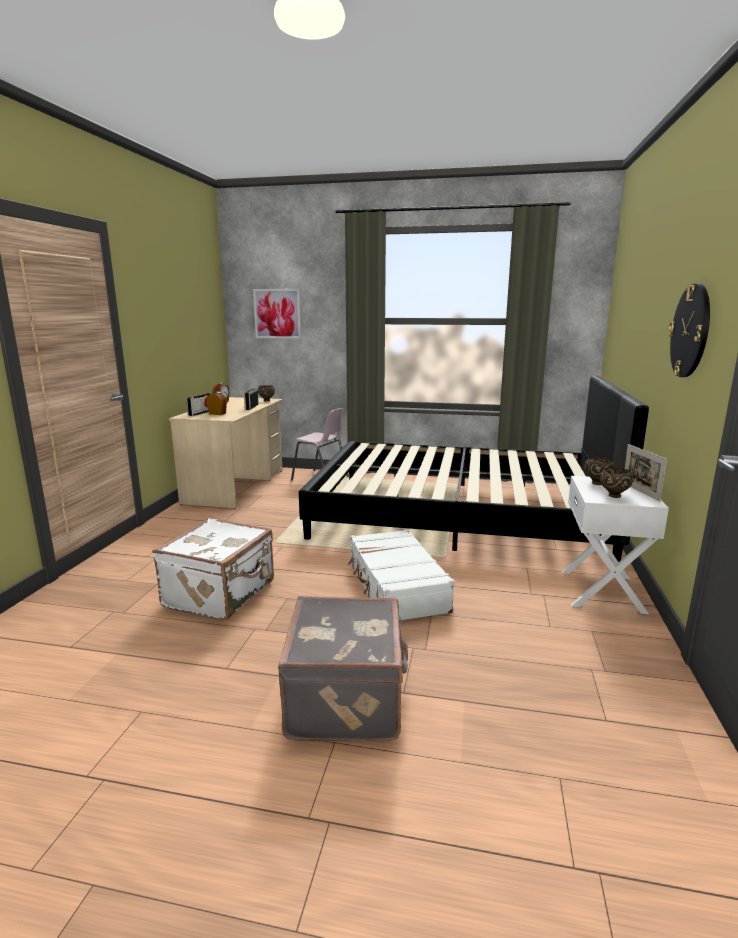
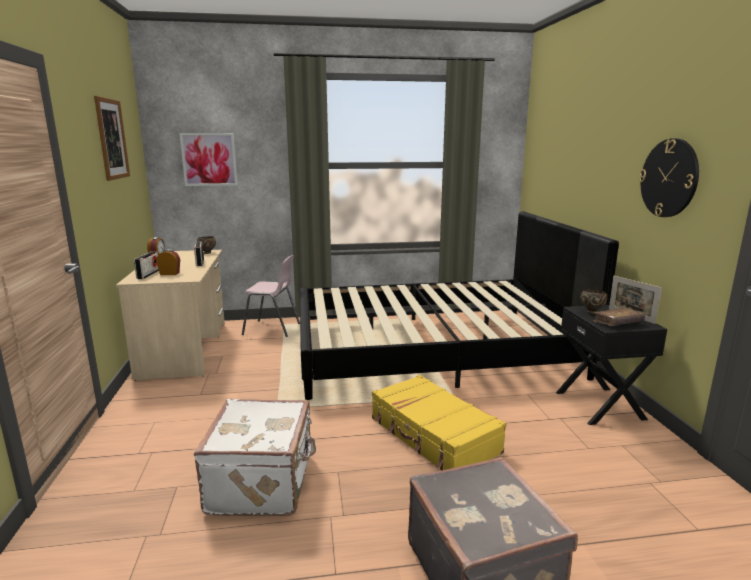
camera: 20 degrees left, 0 degrees up
white suitcase [348,529,455,620] -> yellow suitcase [372,375,507,471]
white nightstand [562,476,669,614] -> black nightstand [556,305,667,425]
brown bowl [600,467,634,498] -> brown book [593,307,645,326]
none -> picture [94,96,130,181]

